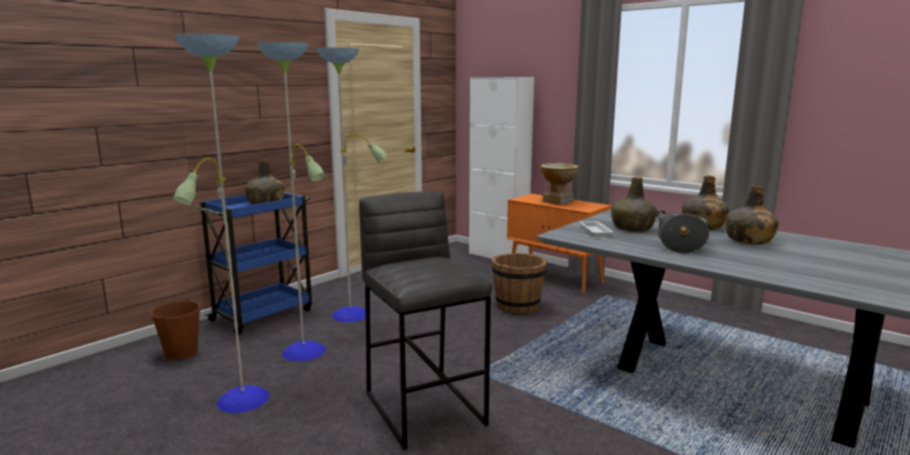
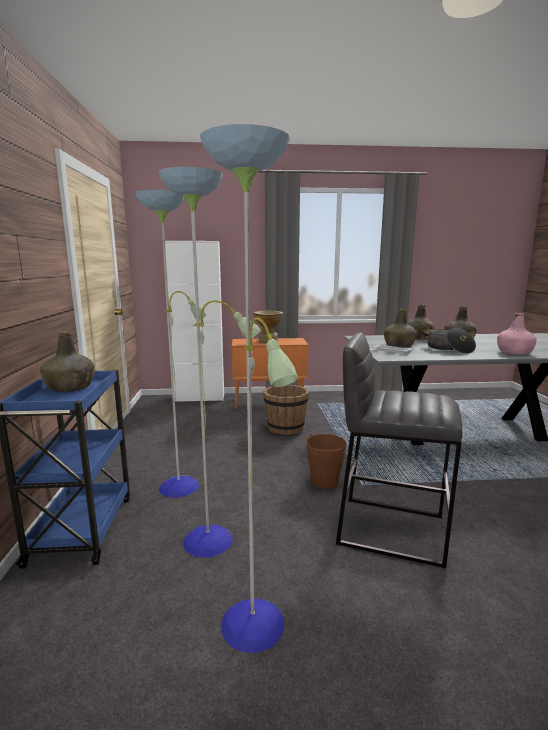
camera: 45 degrees left, 0 degrees up
brown bucket [150,299,200,360] -> brown bucket moved to [305,434,347,488]
none -> pink bottle [497,313,537,355]

